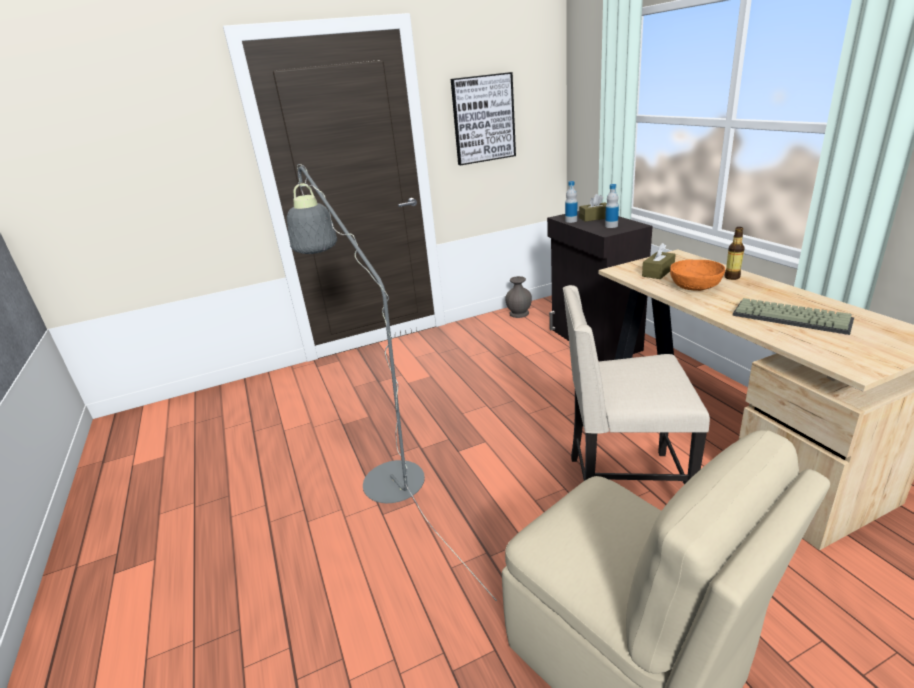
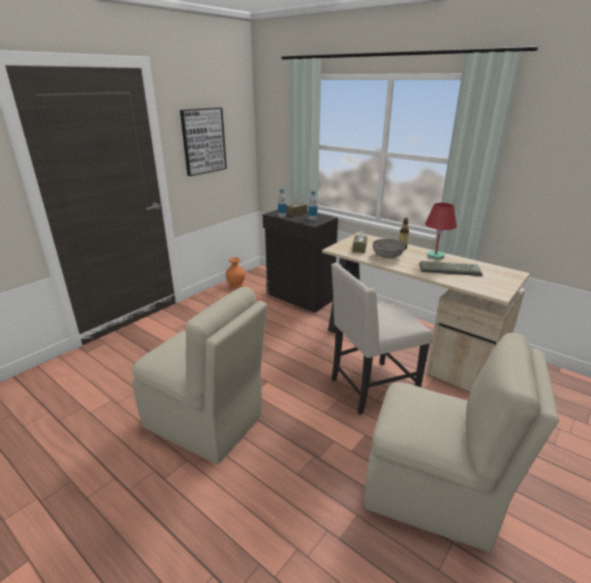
camera: 30 degrees left, 0 degrees up
grey floor lamp [287,164,497,601] -> beige chair [132,287,267,464]
grey vase [505,276,532,318] -> orange vase [226,257,245,289]
orange bowl [670,259,725,291] -> grey bowl [373,239,405,258]
none -> red table lamp [425,203,457,259]

